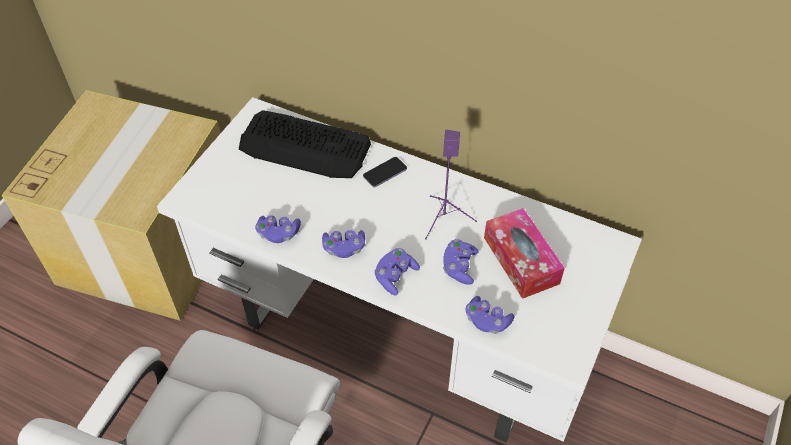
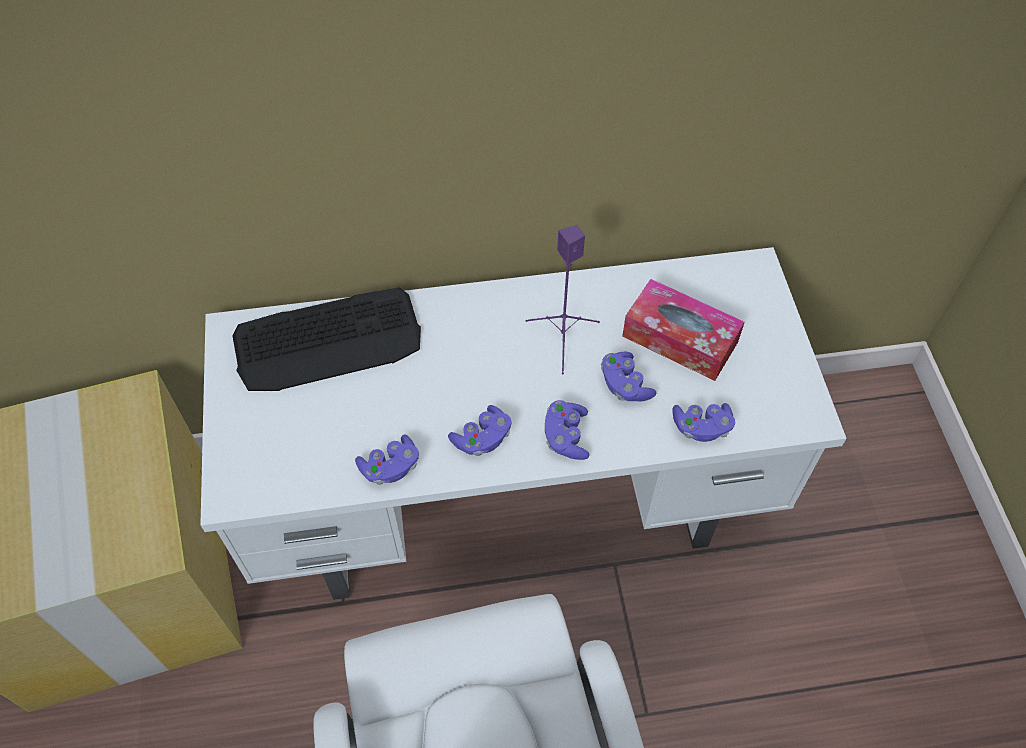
camera: 35 degrees left, 5 degrees up
phone [363,157,407,187] -> none

